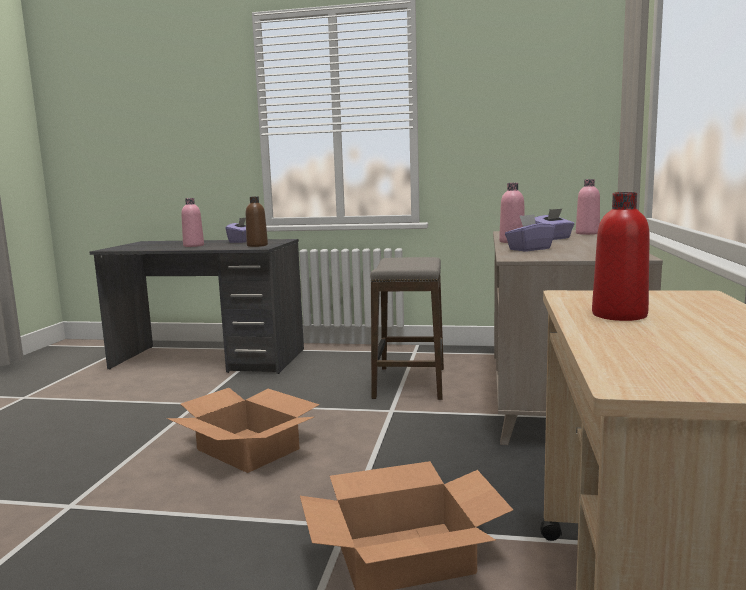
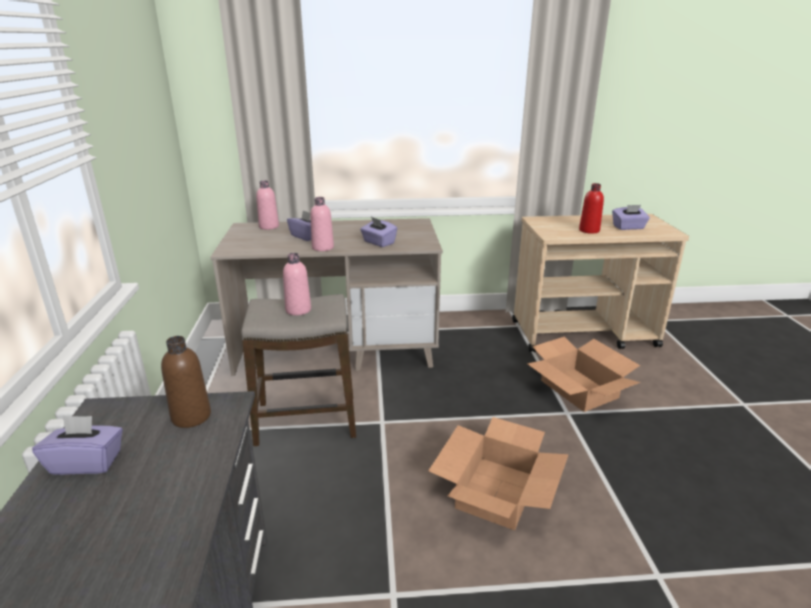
camera: 105 degrees left, 15 degrees up
pink bottle [181,198,204,247] -> pink bottle moved to [283,253,311,315]
none -> purple tissue box [612,205,650,230]

